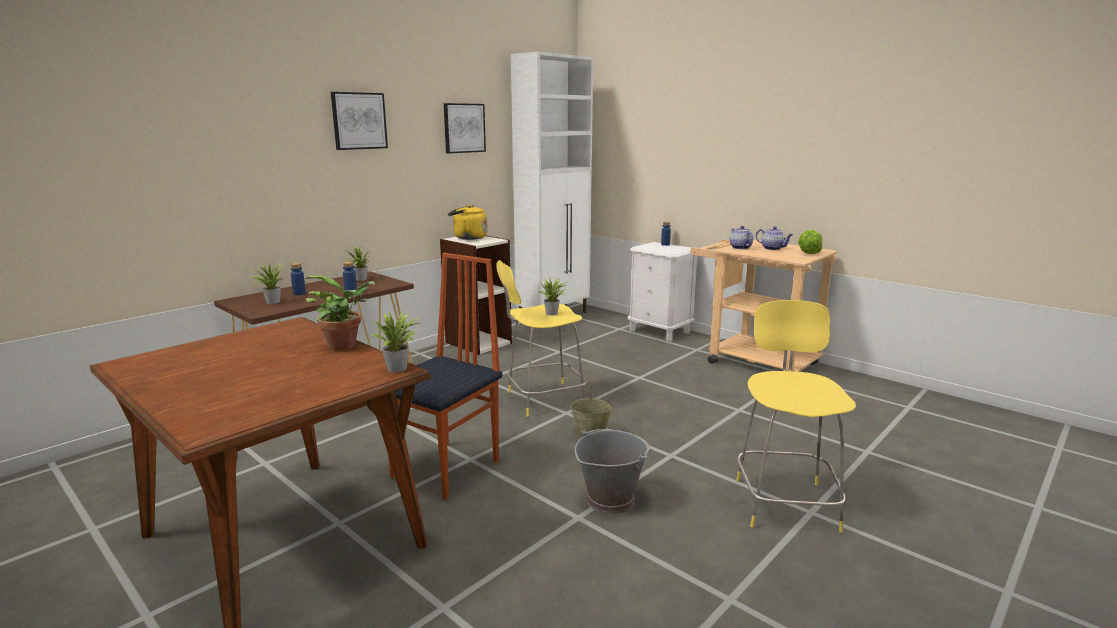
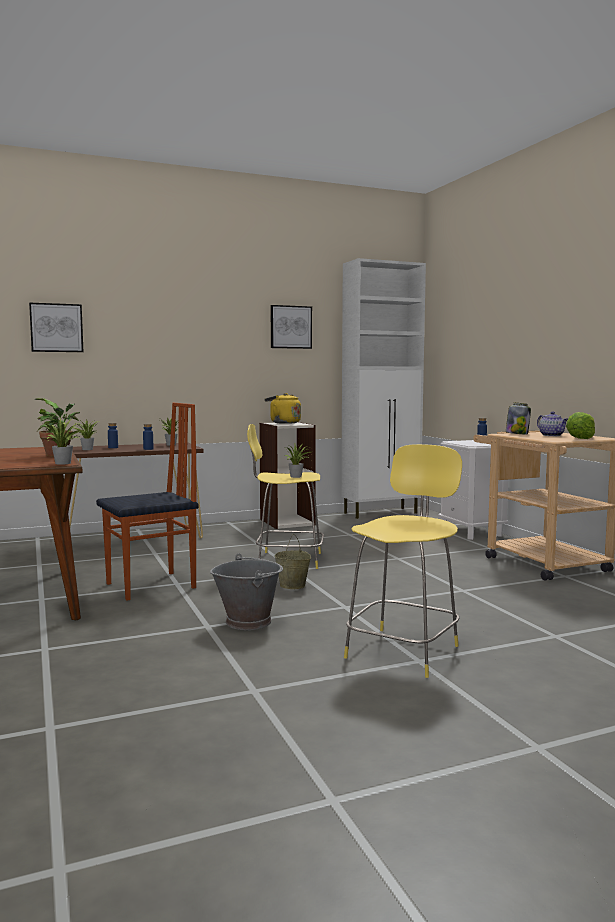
camera: 25 degrees right, 10 degrees down
picture [331,92,388,150] -> picture moved to [29,303,83,352]
teapot [730,226,753,249] -> jar [506,403,531,434]

